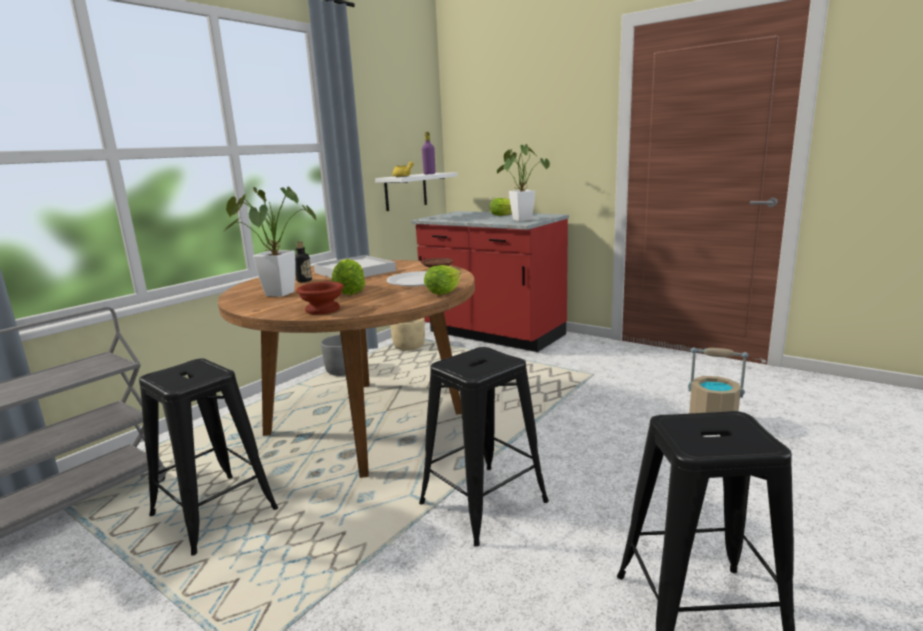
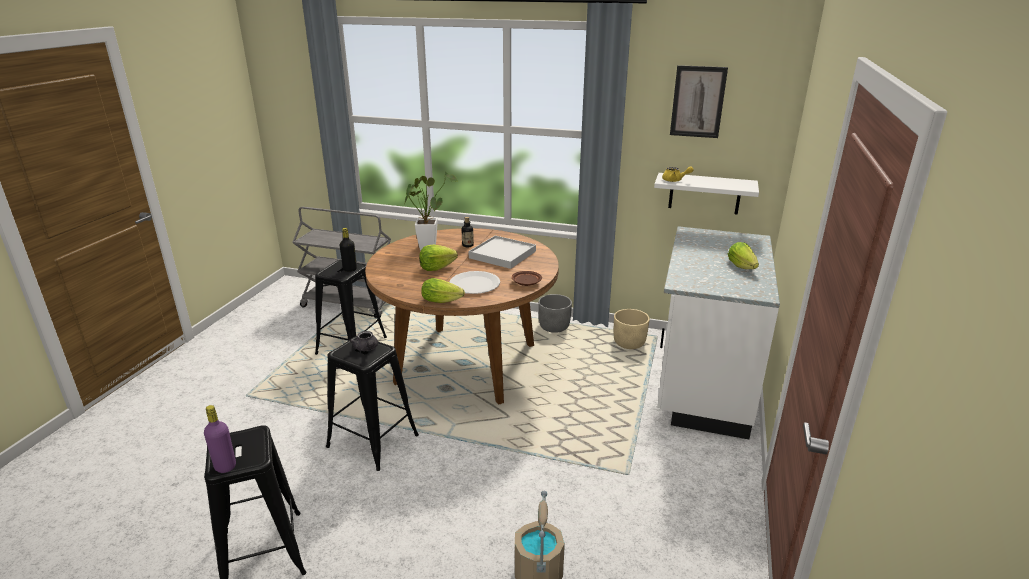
camera: 70 degrees right, 10 degrees up
brown bowl [296,281,344,314] -> none
red counter [411,211,569,352] -> white counter [657,226,780,439]
purple bottle [422,132,435,174] -> purple bottle moved to [204,405,236,473]
potted plant [497,144,550,221] -> none
none -> black bottle [339,228,357,272]
none -> grey teapot [349,331,378,351]
none -> picture [670,65,728,138]

